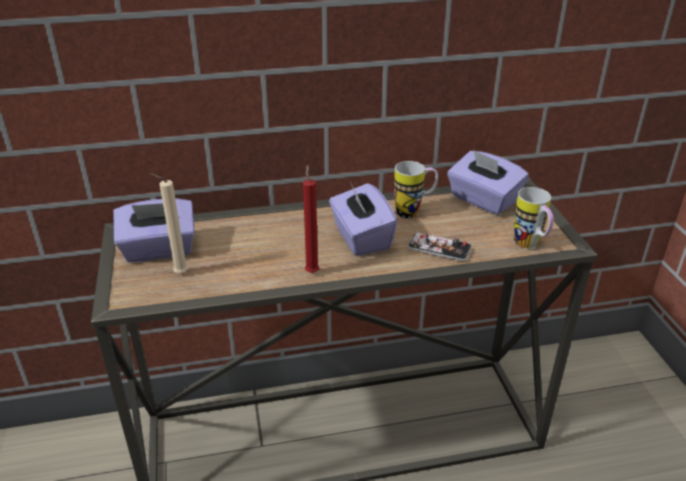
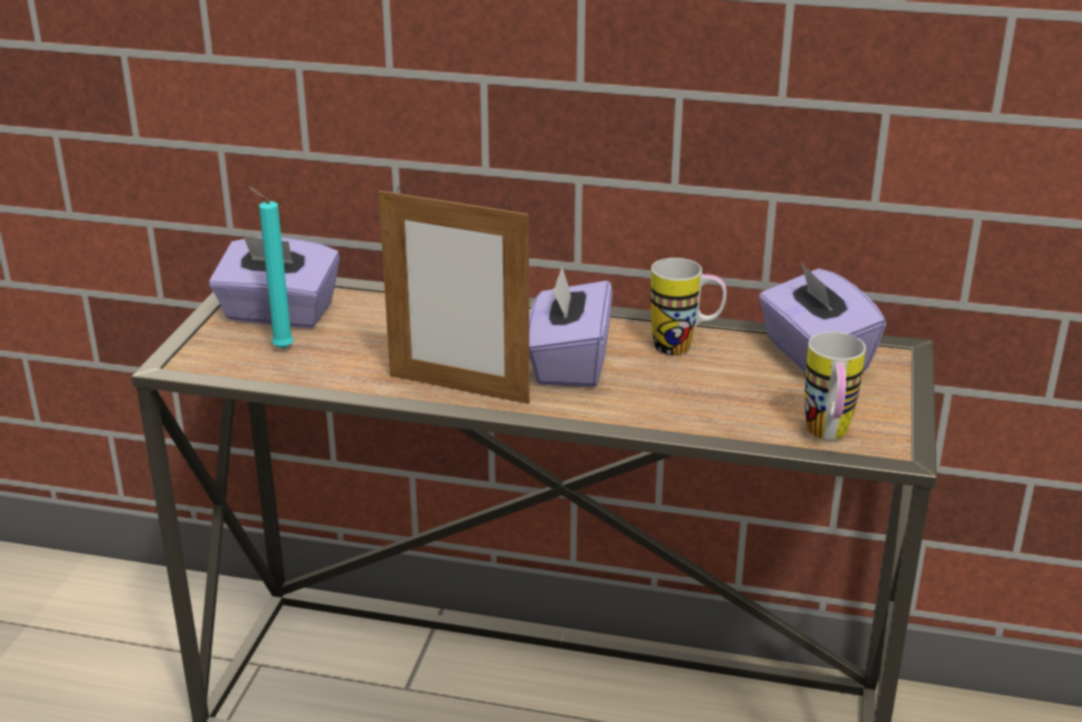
camera: 25 degrees right, 5 degrees down
beige candle [151,173,188,274] -> turquoise candle [248,186,294,349]
red candle [303,165,319,273] -> picture frame [379,187,530,404]
phone [408,231,472,261] -> none

